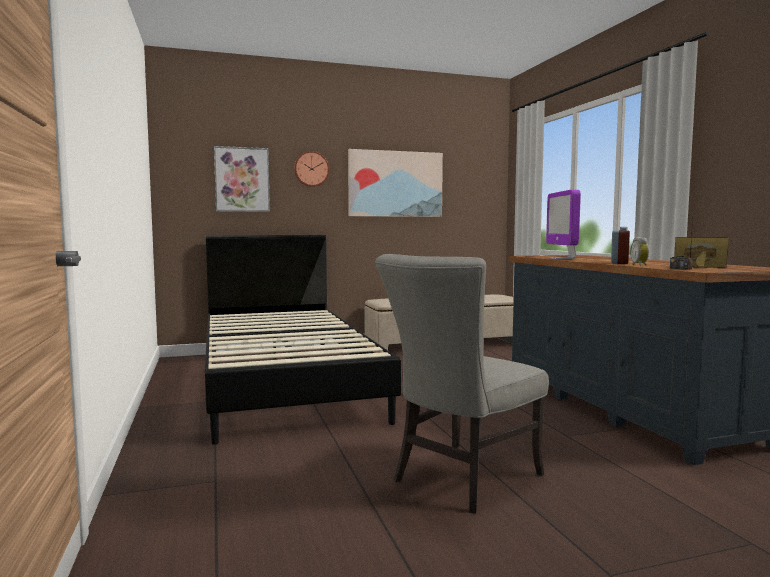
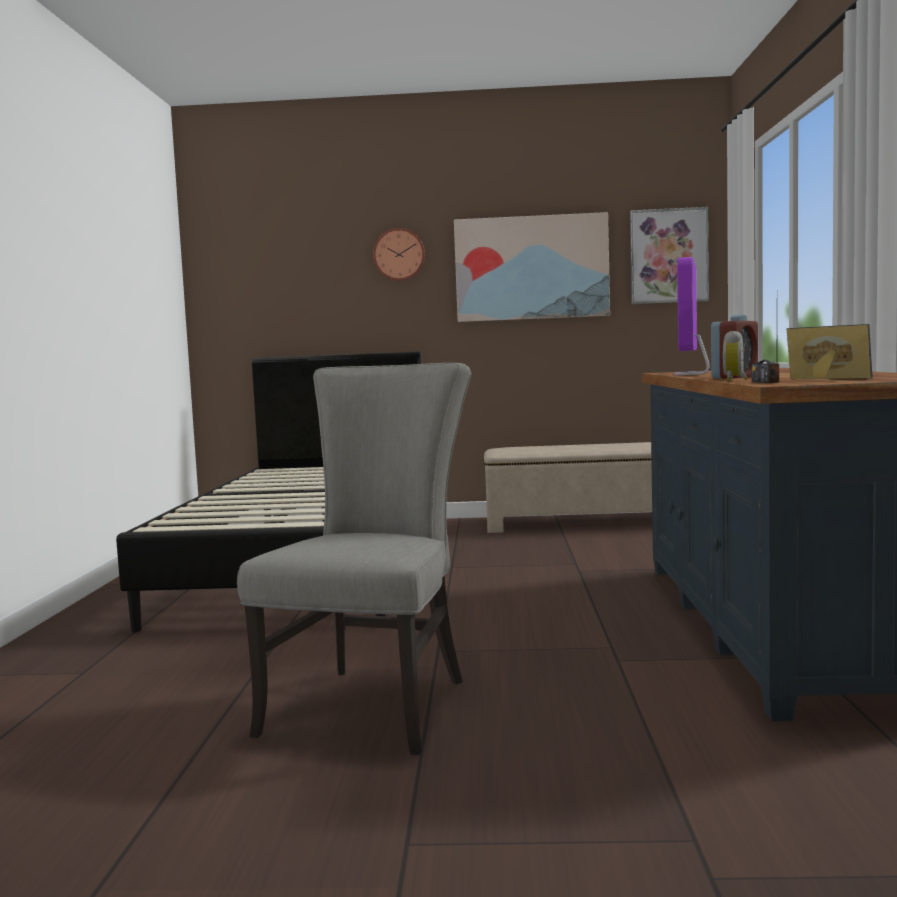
camera: 20 degrees right, 0 degrees up
picture [214,146,270,212] -> picture moved to [630,207,709,304]
grey chair [375,254,549,514] -> grey chair turned 135 degrees clockwise [237,363,471,755]

